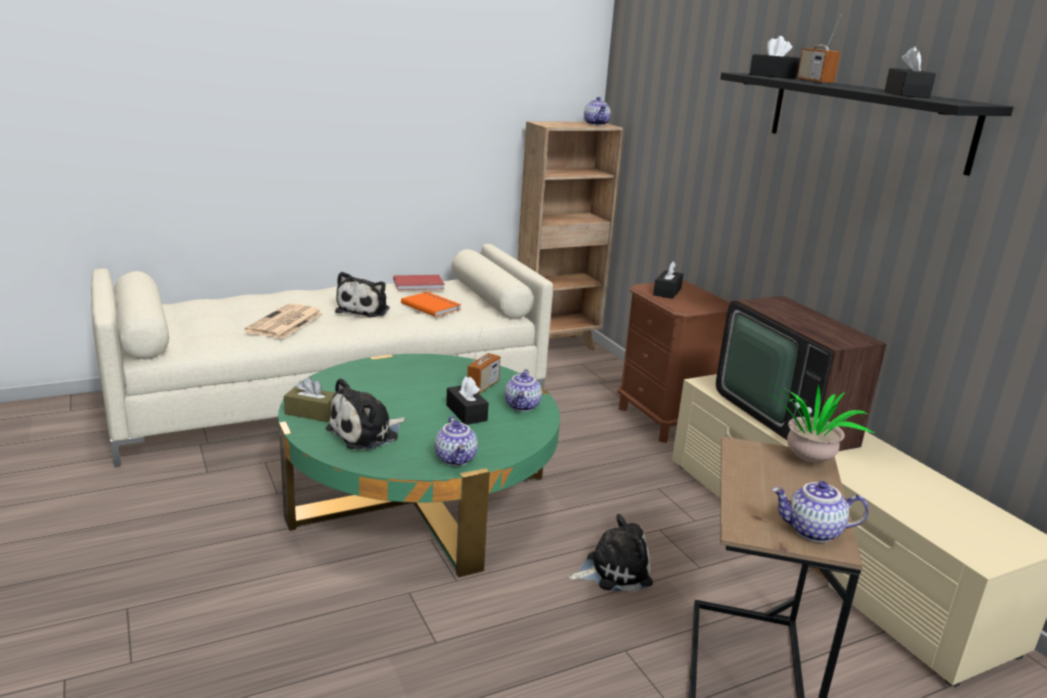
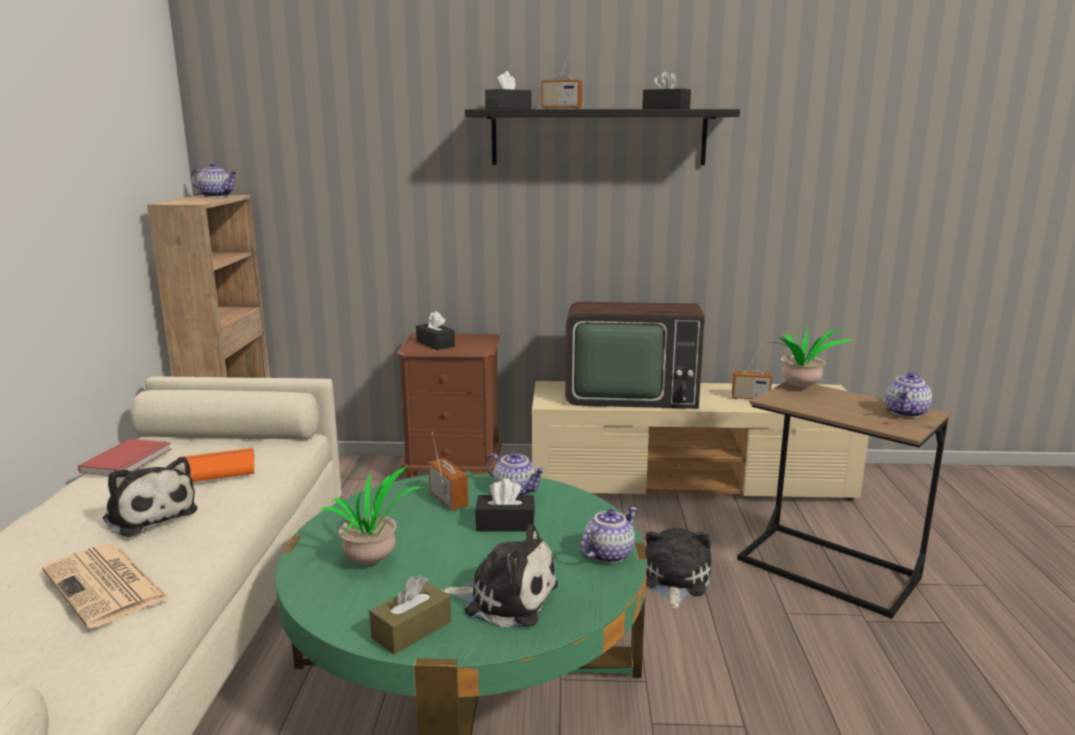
camera: 60 degrees left, 5 degrees down
plush toy [326,378,405,450] -> plush toy turned 60 degrees counterclockwise [442,524,558,627]
teapot [435,416,478,466] -> teapot turned 60 degrees counterclockwise [580,507,637,563]
none -> potted plant [319,466,426,564]
none -> radio [732,345,772,399]

